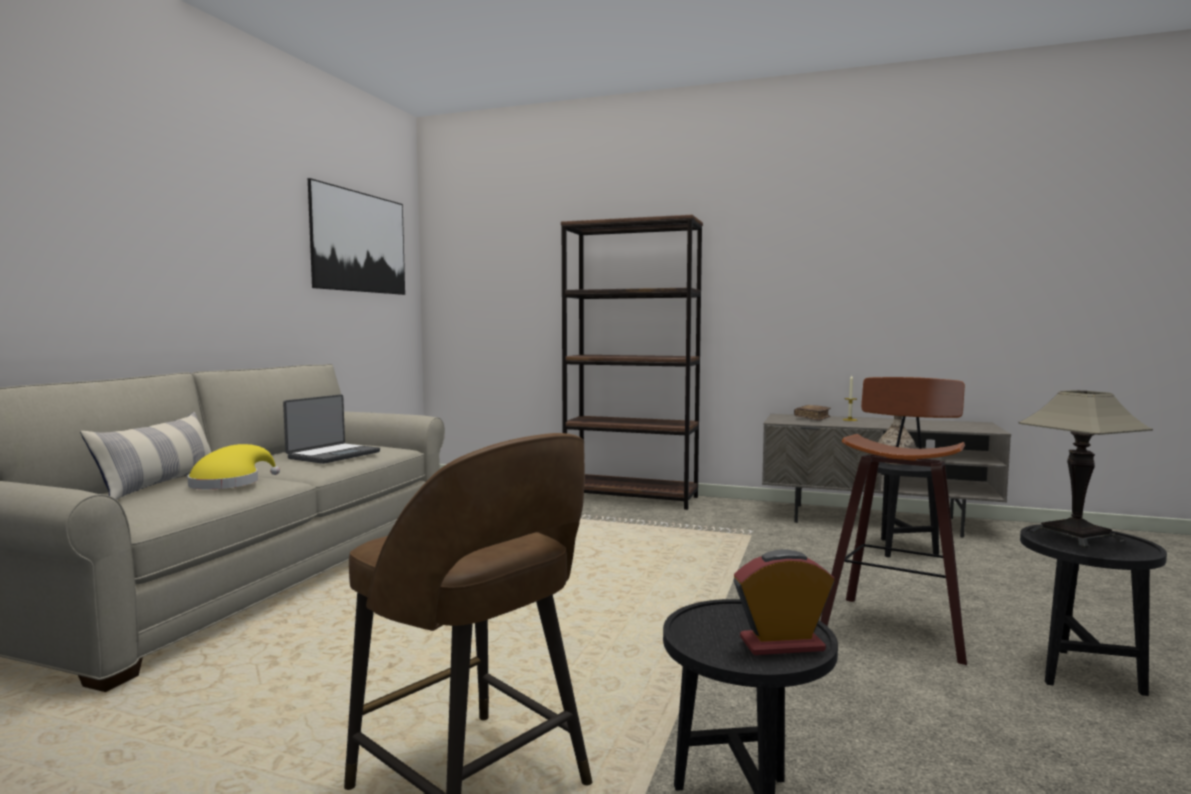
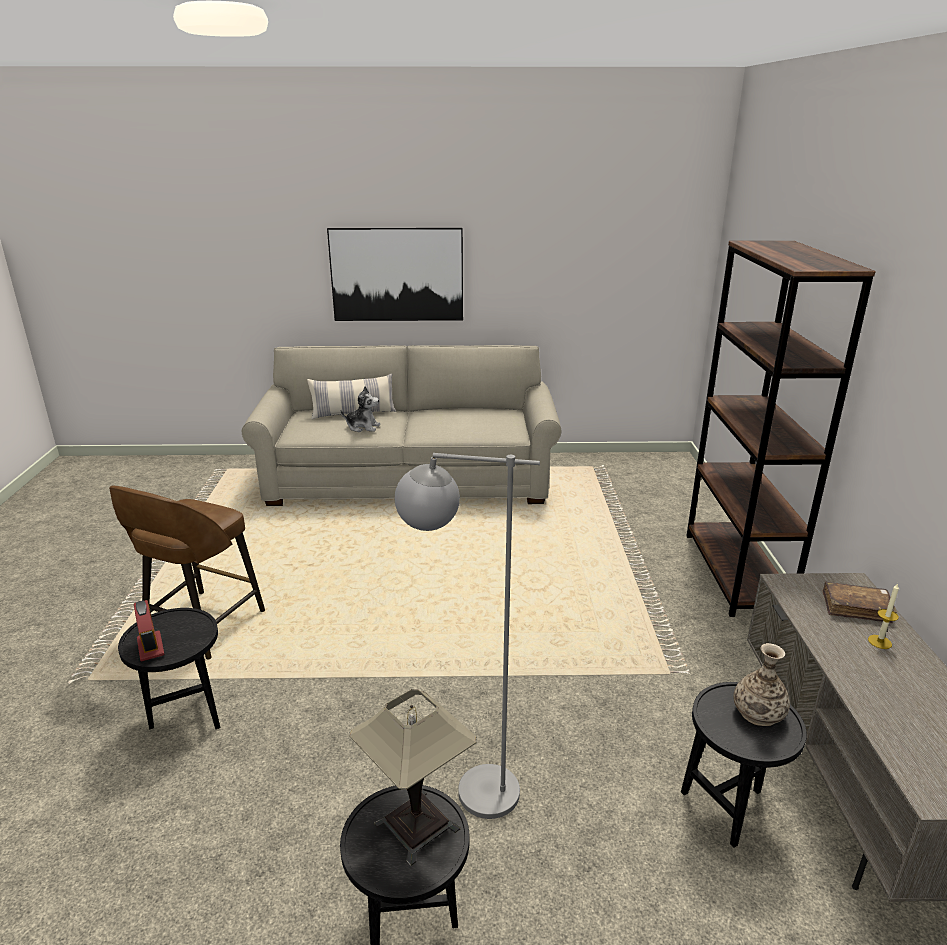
camera: 70 degrees right, 20 degrees up
yellow hat [187,444,280,489] -> plush toy [341,386,380,432]
laptop [283,394,380,464] -> none
picture [308,178,405,295] -> picture moved to [327,228,463,321]
stool [820,377,967,665] -> grey floor lamp [395,453,540,819]

